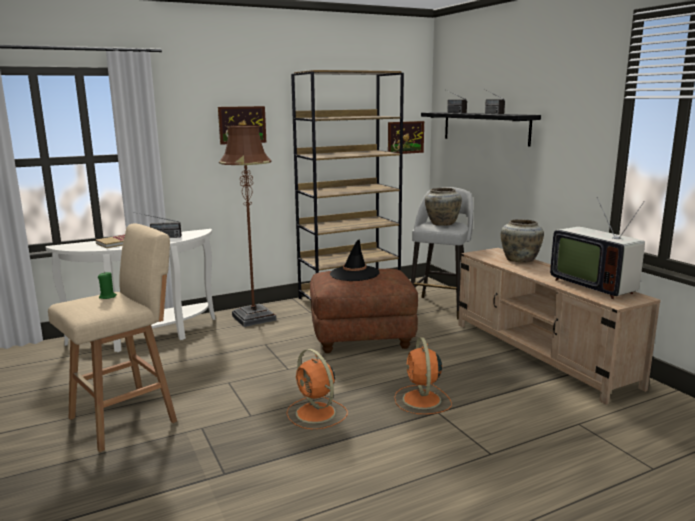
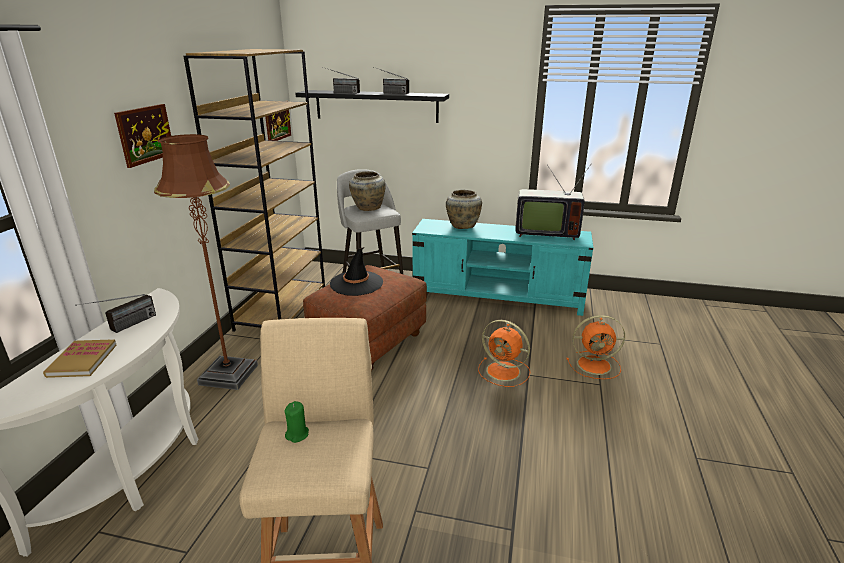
camera: 50 degrees left, 10 degrees up
orange fan [286,349,348,430] -> orange fan moved to [566,315,625,379]
beige tv stand [458,248,661,405] -> turquoise tv stand [412,219,593,316]

